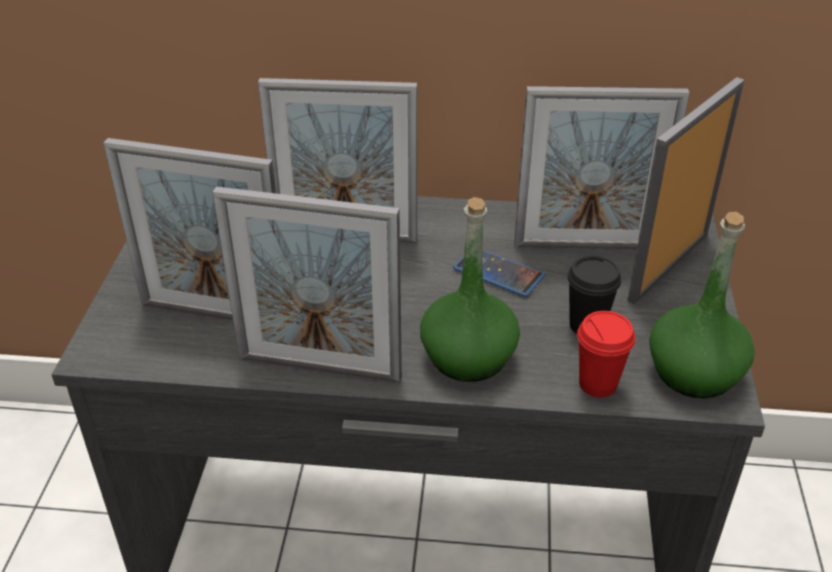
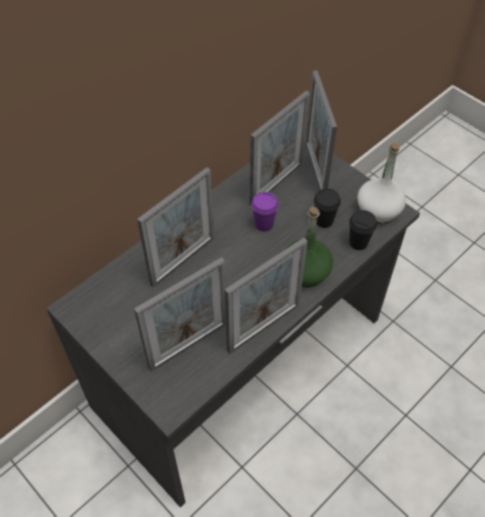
camera: 50 degrees left, 15 degrees up
phone [453,250,545,297] -> purple cup [251,192,279,231]
red cup [577,311,635,398] -> black cup [349,210,377,250]
green bottle [649,212,755,398] -> white bottle [357,142,406,223]

